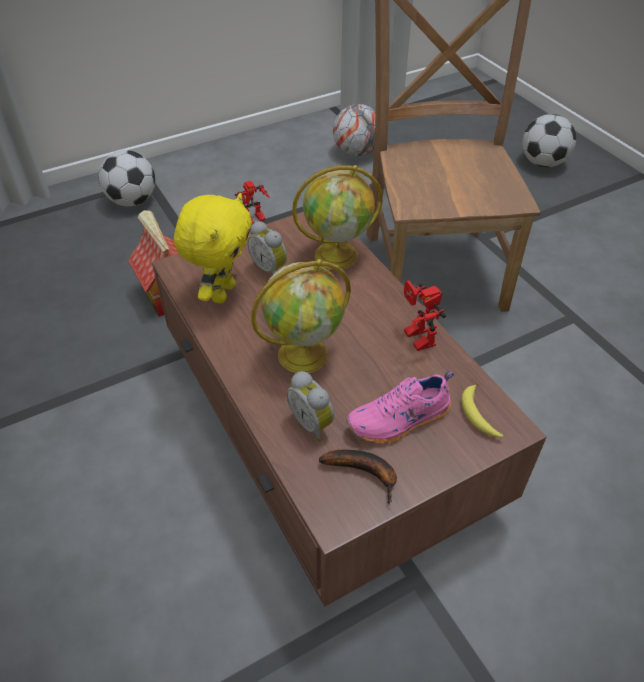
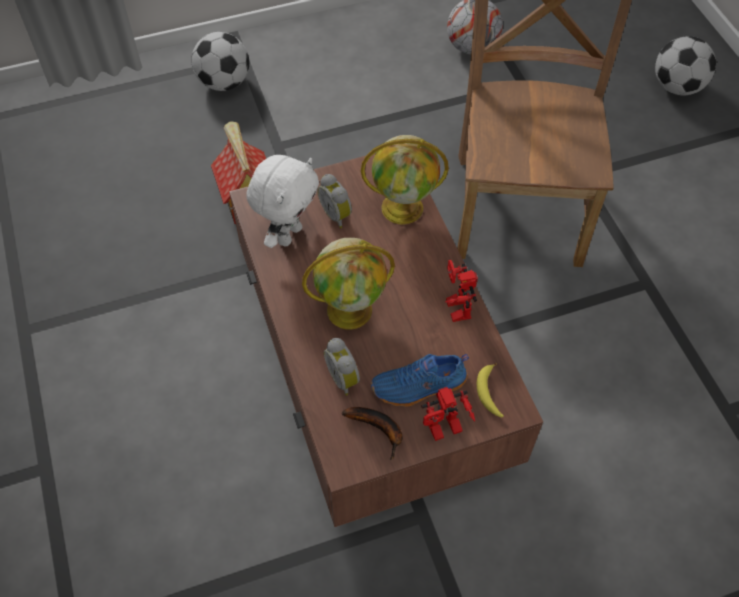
camera: 10 degrees right, 10 degrees up
yellow plush toy [174,193,252,304] -> white plush toy [246,155,319,248]
toy robot [235,181,269,224] -> toy robot moved to [421,387,475,441]
pink shoe [346,371,454,444] -> blue shoe [371,354,469,407]

